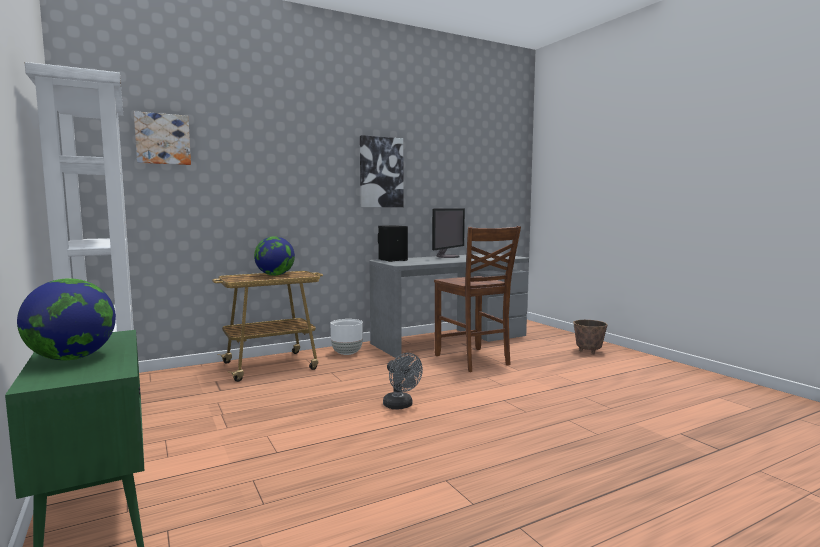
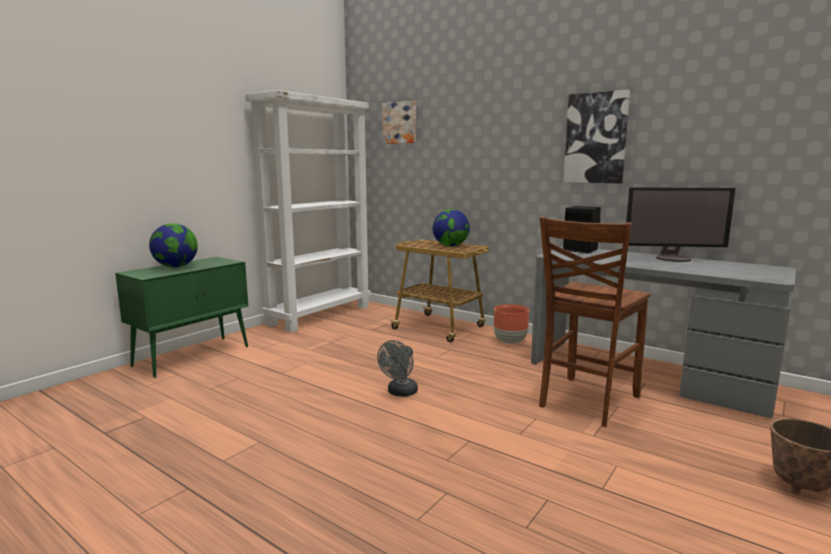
camera: 65 degrees right, 5 degrees up
white planter [331,319,363,355] -> brown planter [494,304,529,344]

